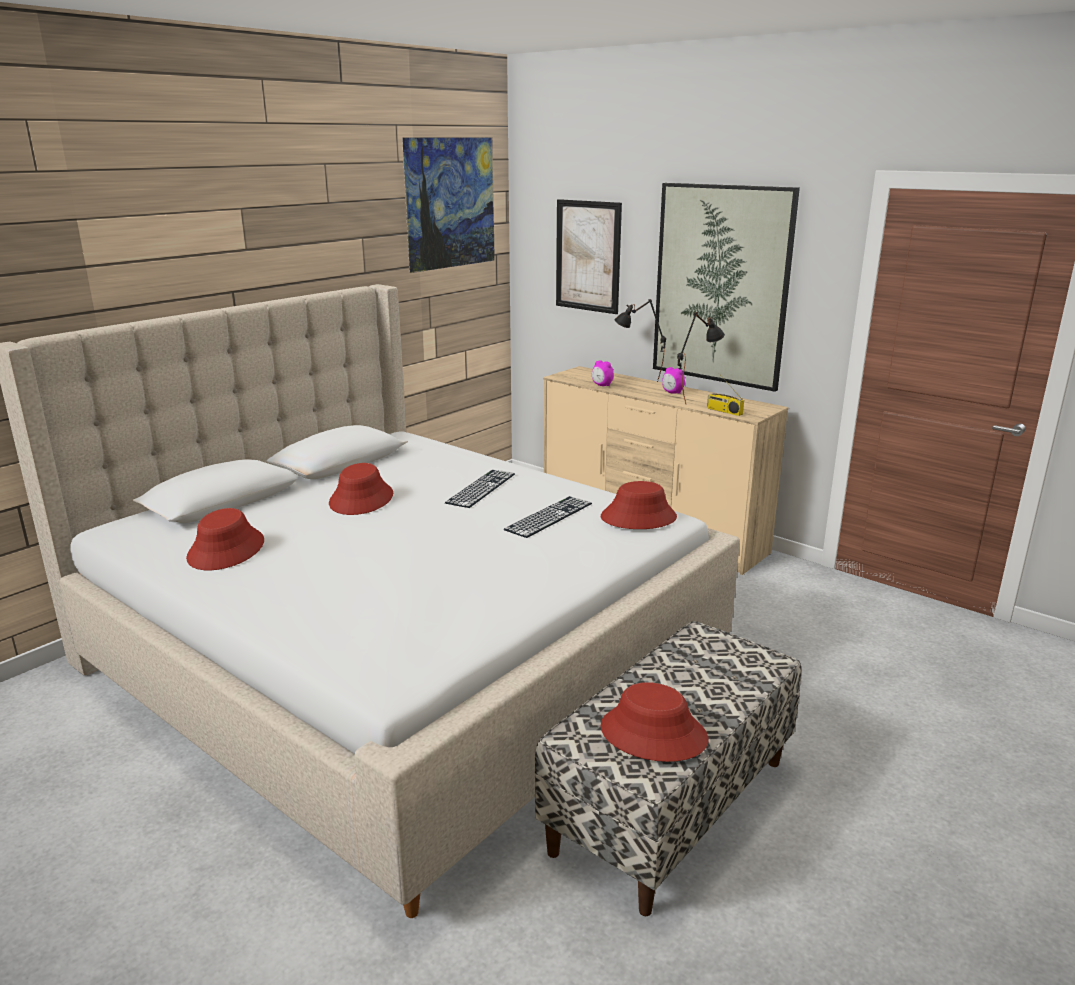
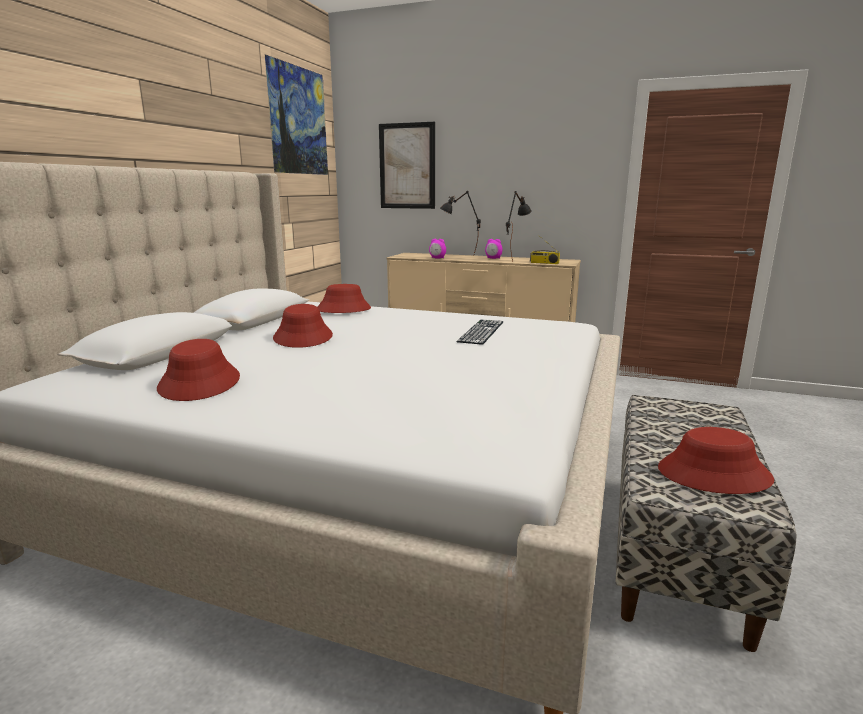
camera: 20 degrees left, 5 degrees down
keyboard [445,470,515,508] -> none
red hat [601,481,677,529] -> red hat moved to [317,284,371,313]
picture [653,183,800,392] -> none

